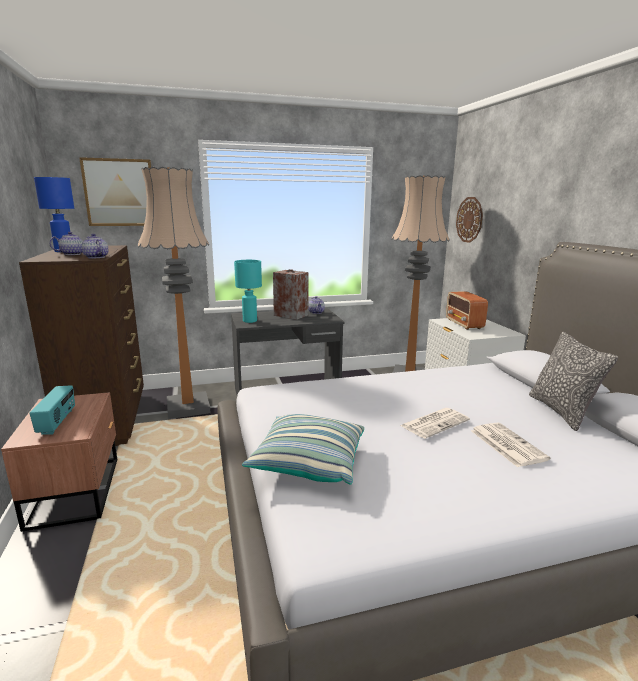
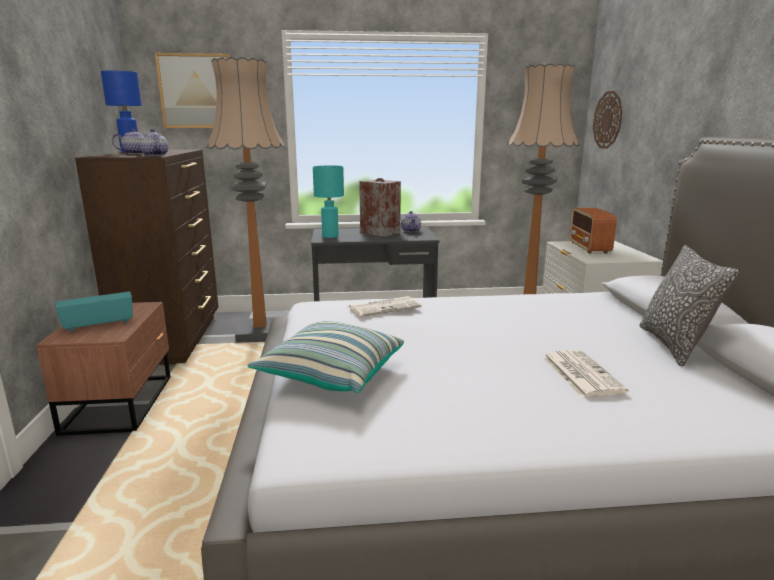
camera: 10 degrees right, 0 degrees up
radio [29,385,75,434] -> radio turned 120 degrees counterclockwise [56,292,133,332]
newspaper [400,408,470,439] -> newspaper moved to [348,296,422,317]

